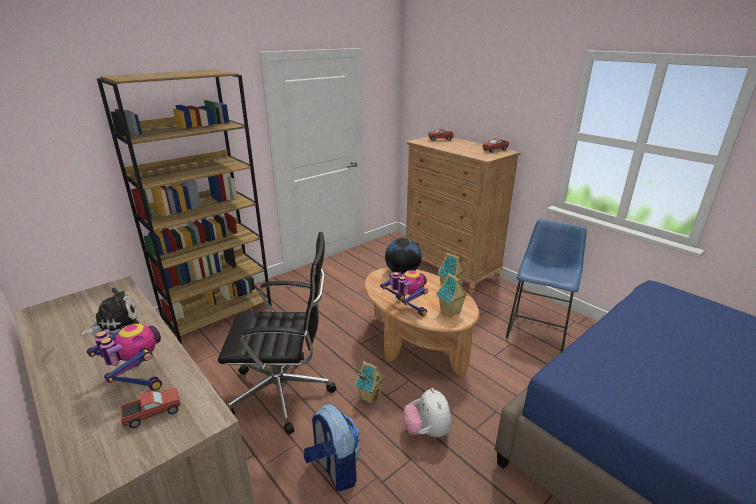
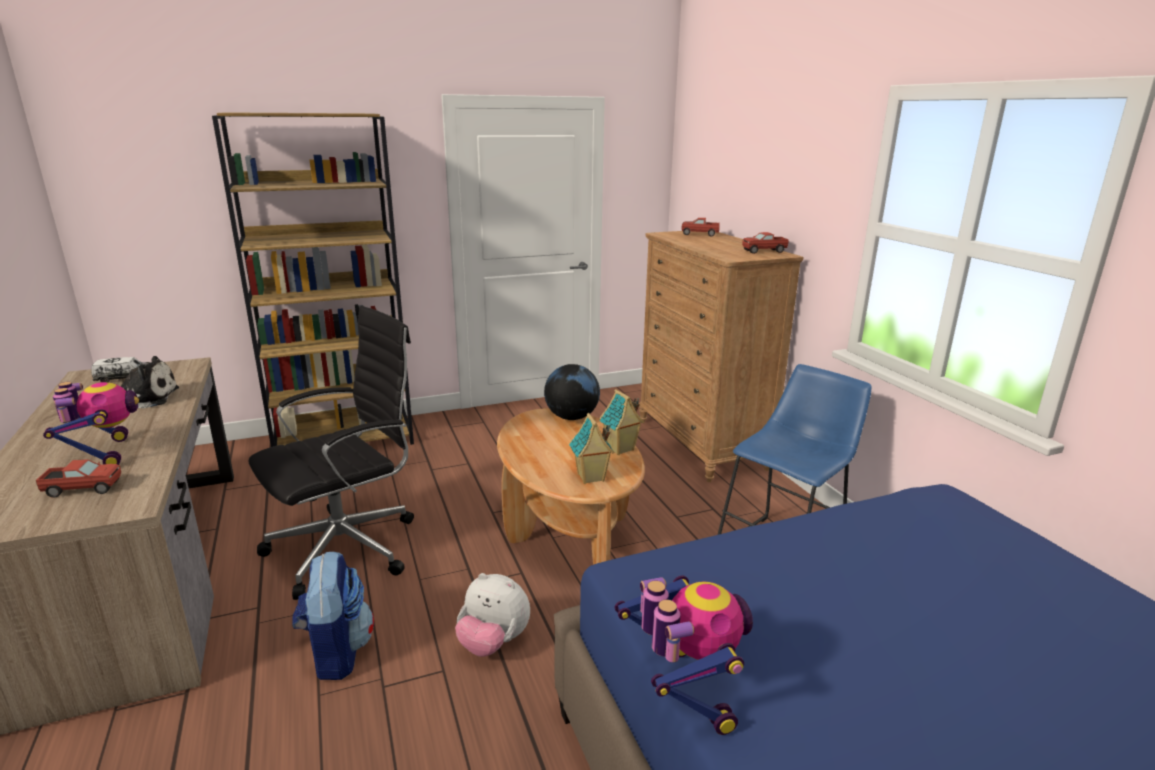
camera: 20 degrees right, 5 degrees down
black office chair [218,232,337,435] -> black office chair turned 60 degrees counterclockwise [248,306,414,600]
toy house [355,361,385,404] -> none
toy robot [380,270,428,316] -> toy robot moved to [614,575,753,735]
plush toy [403,388,451,438] -> plush toy turned 75 degrees counterclockwise [455,573,530,657]
none -> toy truck [91,357,150,383]

